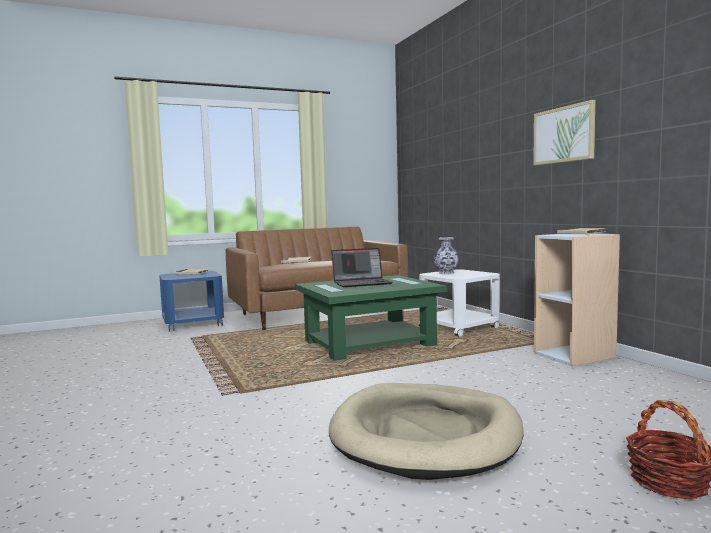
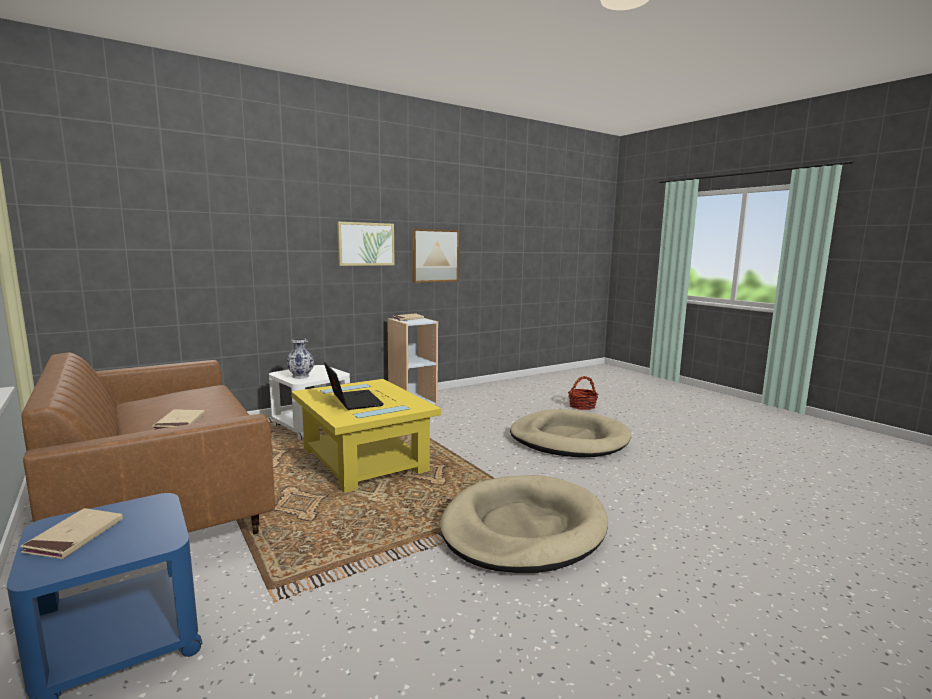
camera: 100 degrees left, 5 degrees up
green coffee table [295,275,446,361] -> yellow coffee table [291,379,441,493]
none -> picture [412,229,459,283]
none -> beige dog bed [440,475,608,573]

